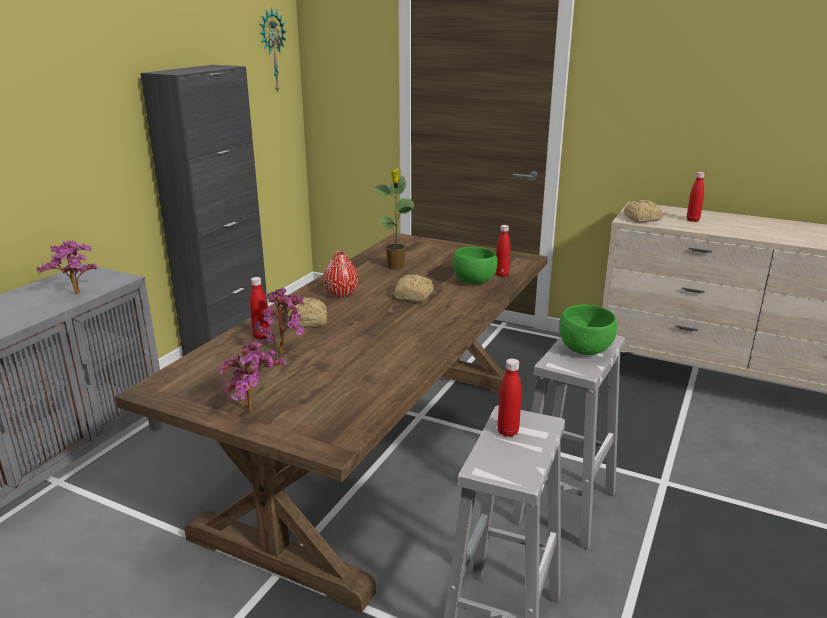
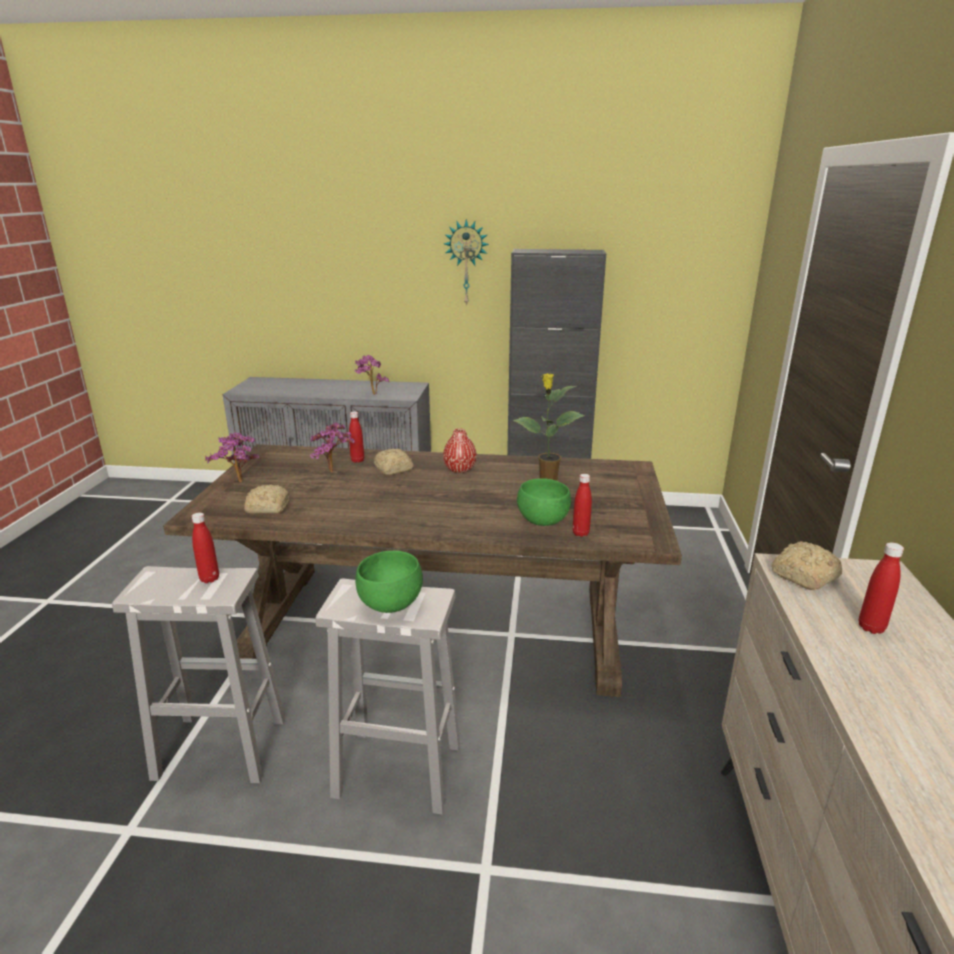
camera: 70 degrees right, 0 degrees up
wall clock [259,8,287,92] -> wall clock moved to [444,219,489,306]
bread [394,274,434,302] -> bread moved to [244,484,289,514]

